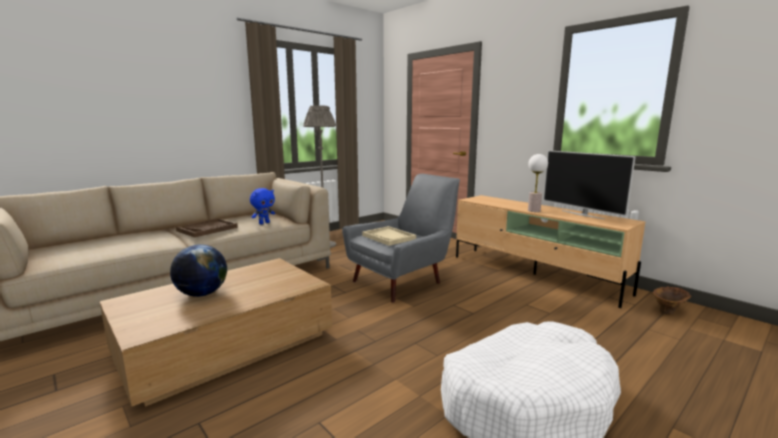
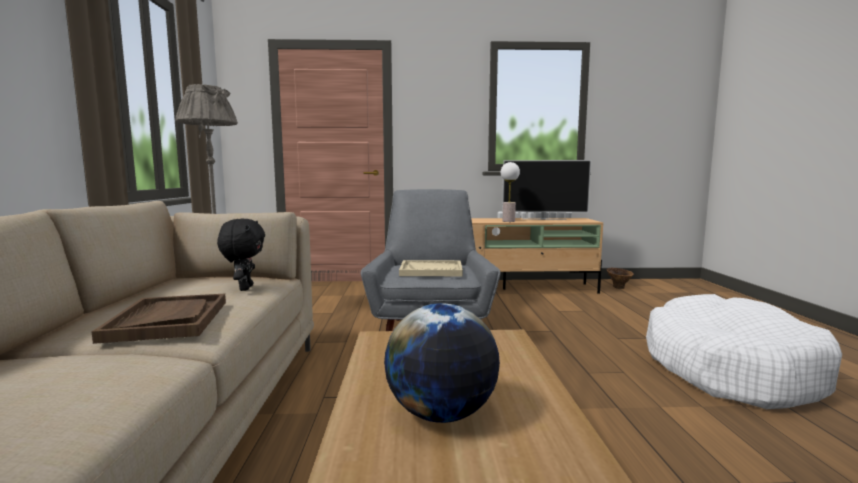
camera: 50 degrees left, 5 degrees down
blue plush toy [250,188,275,224] -> black plush toy [217,219,265,291]

